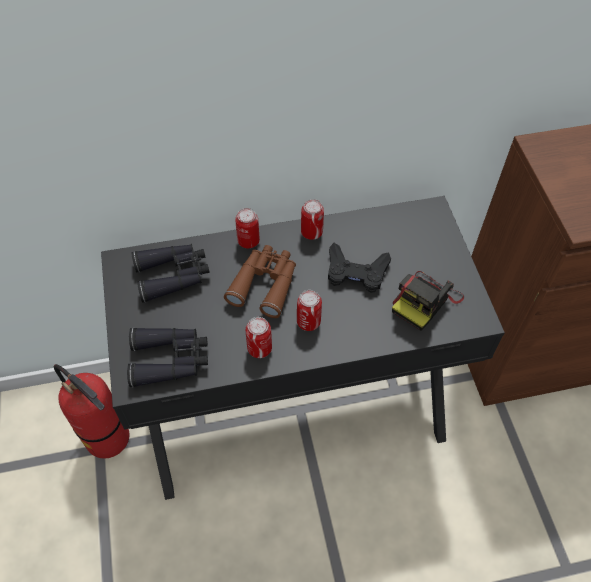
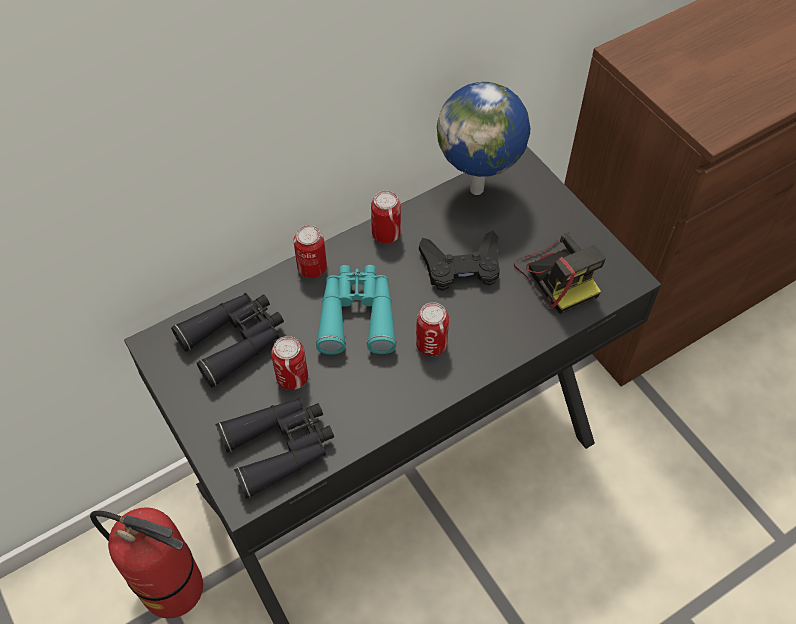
camera: 20 degrees left, 0 degrees up
brown binoculars [224,245,296,318] -> turquoise binoculars [316,265,397,355]
can [246,317,272,358] -> can moved to [271,336,308,390]
camera [392,271,464,331] -> camera turned 45 degrees counterclockwise [514,233,606,314]
none -> globe [437,82,530,195]

